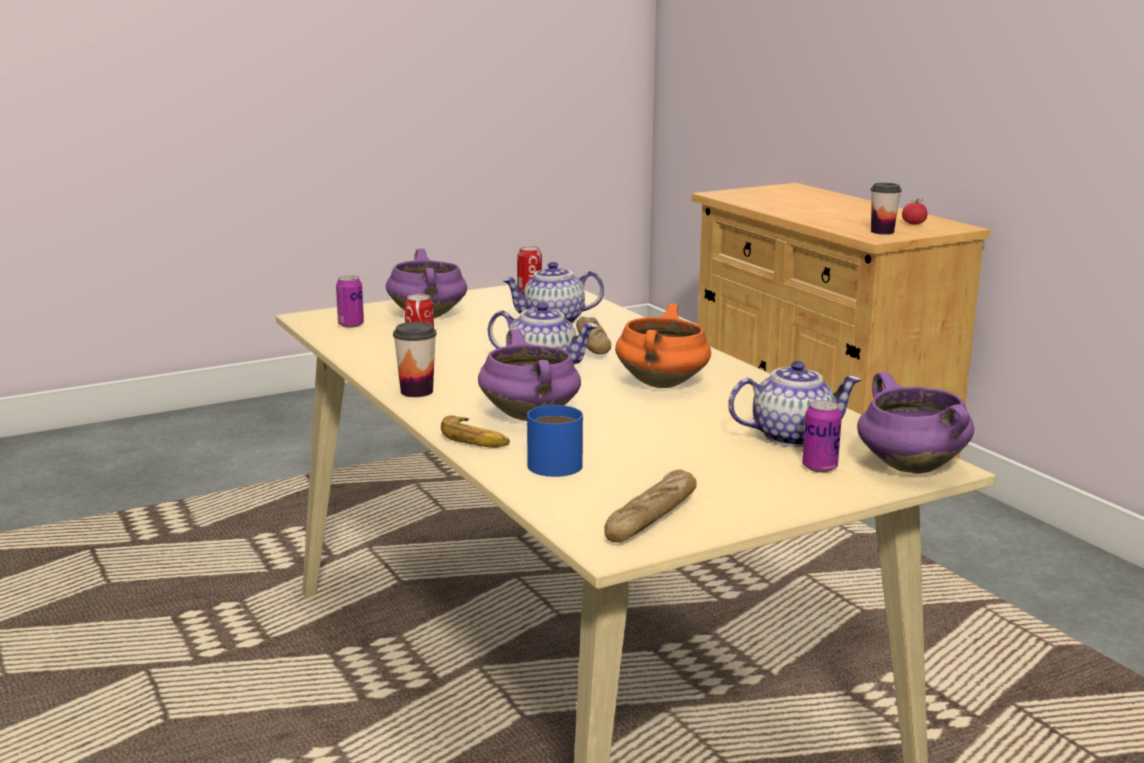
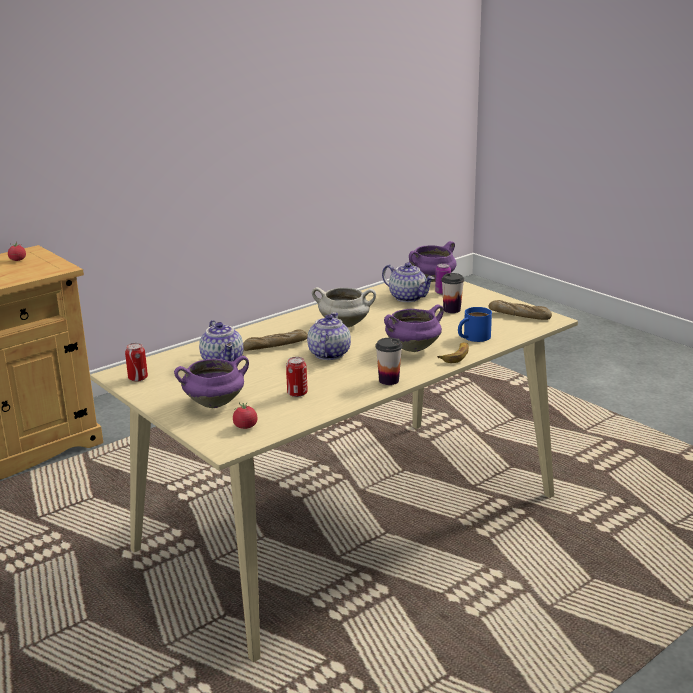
camera: 100 degrees left, 5 degrees up
can [336,275,364,328] -> tomato [233,402,258,429]
orange cooking pot [615,303,711,388] -> white cooking pot [312,287,376,327]
teapot [728,361,861,447] -> teapot turned 150 degrees clockwise [382,262,435,302]
cup [871,183,902,235] -> cup moved to [441,273,464,313]

